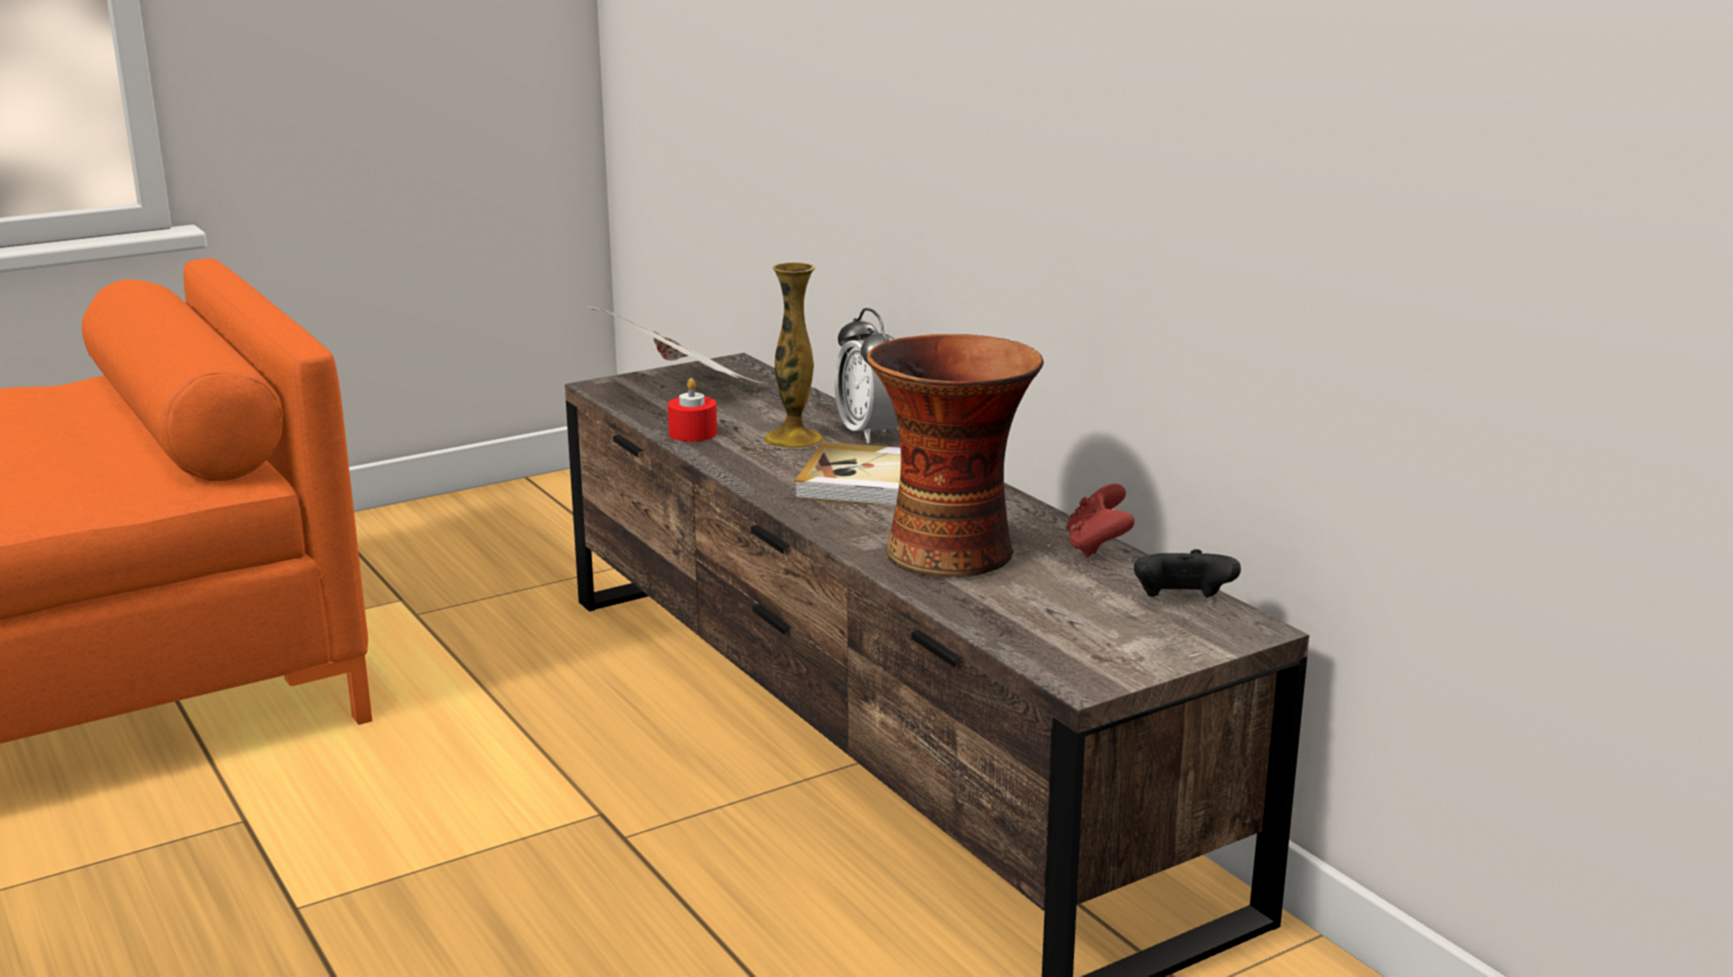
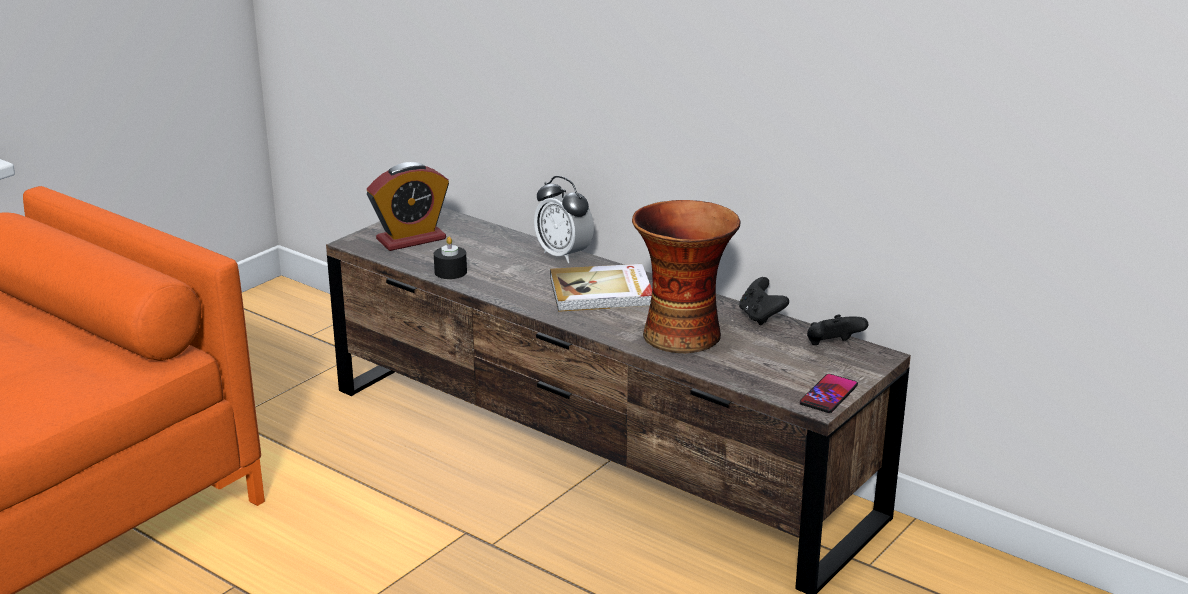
camera: 20 degrees left, 5 degrees up
newspaper [589,307,762,383] -> alarm clock [367,162,449,251]
red candle [668,378,717,442] -> black candle [434,237,467,279]
vase [764,263,824,449] -> none
red game controller [1067,484,1135,558] -> black game controller [739,277,789,325]
none -> phone [800,374,858,413]

